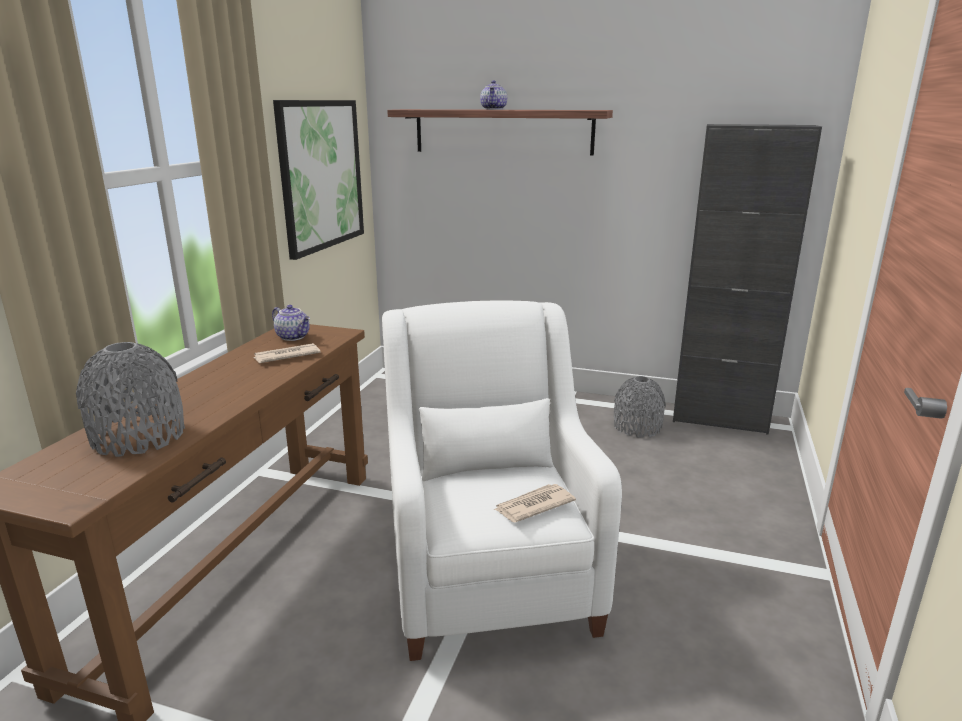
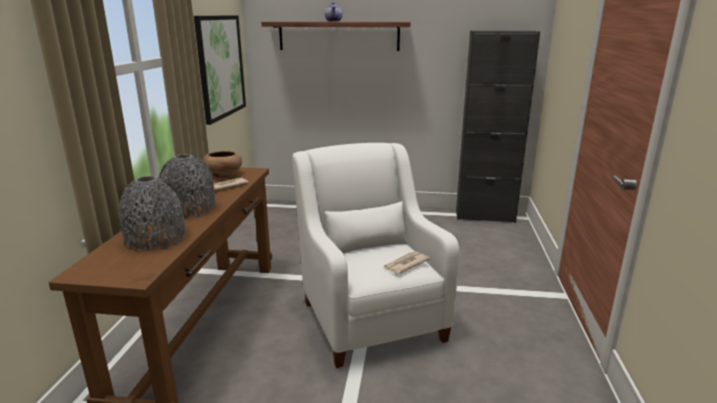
camera: 10 degrees left, 0 degrees up
teapot [272,305,310,341] -> brown bowl [203,151,242,178]
grey vase [614,376,666,438] -> grey vase moved to [159,154,215,218]

